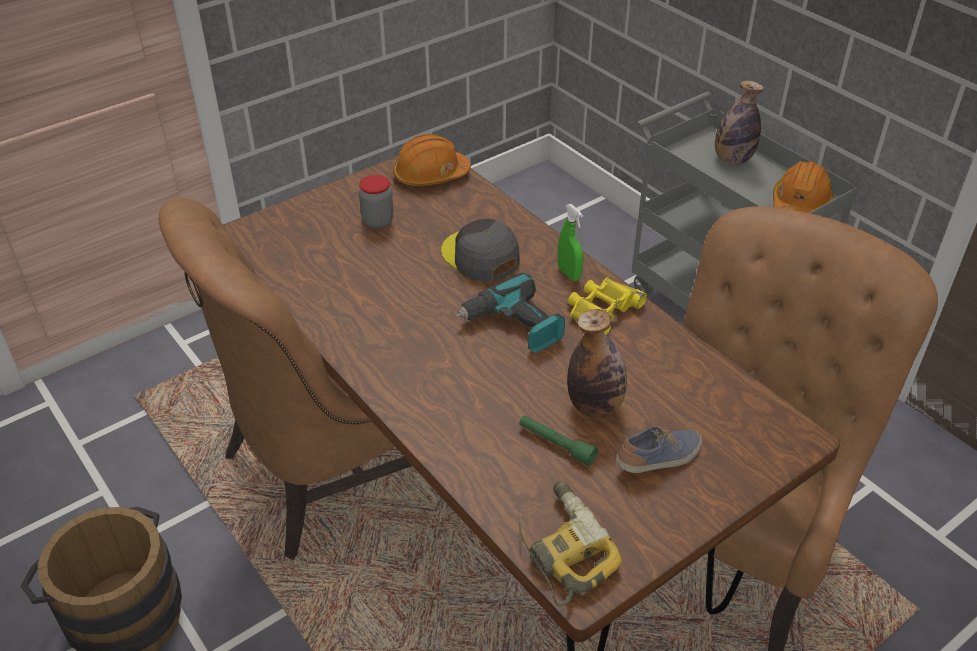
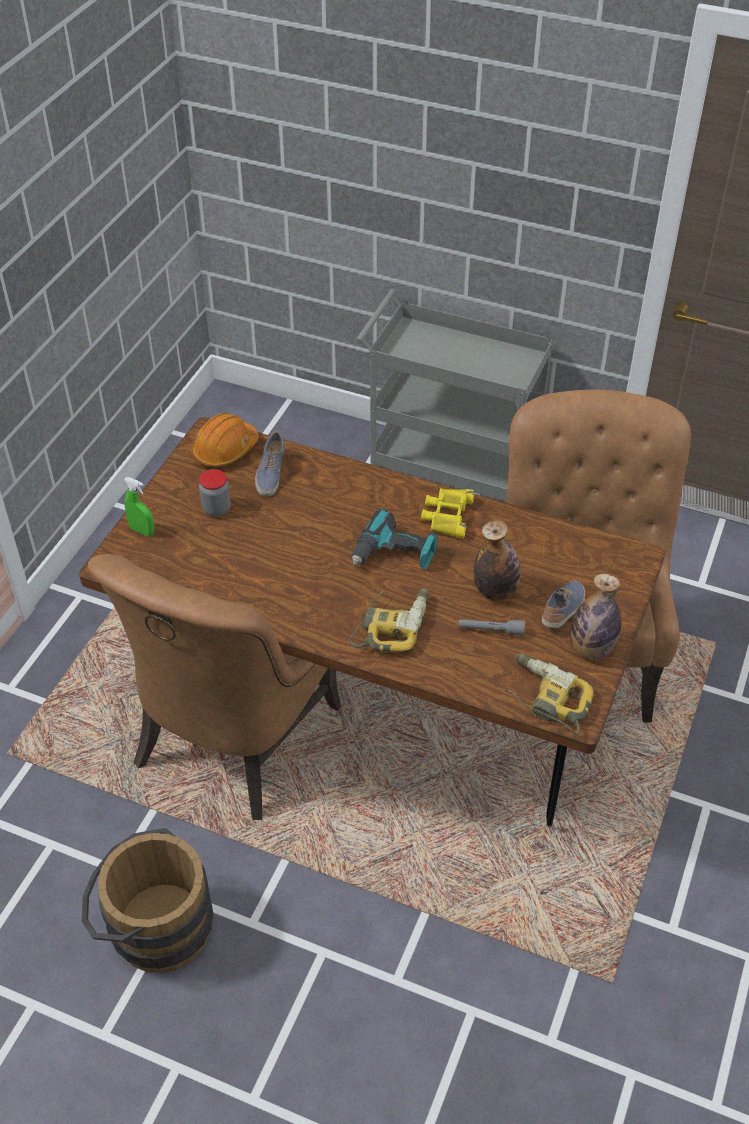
camera: 30 degrees left, 5 degrees up
grey cap [441,219,520,282] -> none
green flashlight [519,415,598,466] -> grey flashlight [458,619,525,636]
green spray bottle [558,204,584,281] -> green spray bottle moved to [124,477,154,536]
bottle [715,80,764,165] -> bottle moved to [570,574,621,659]
orange hard hat [773,161,833,216] -> none
none -> shoe [255,431,285,496]
none -> power drill [350,588,429,652]

